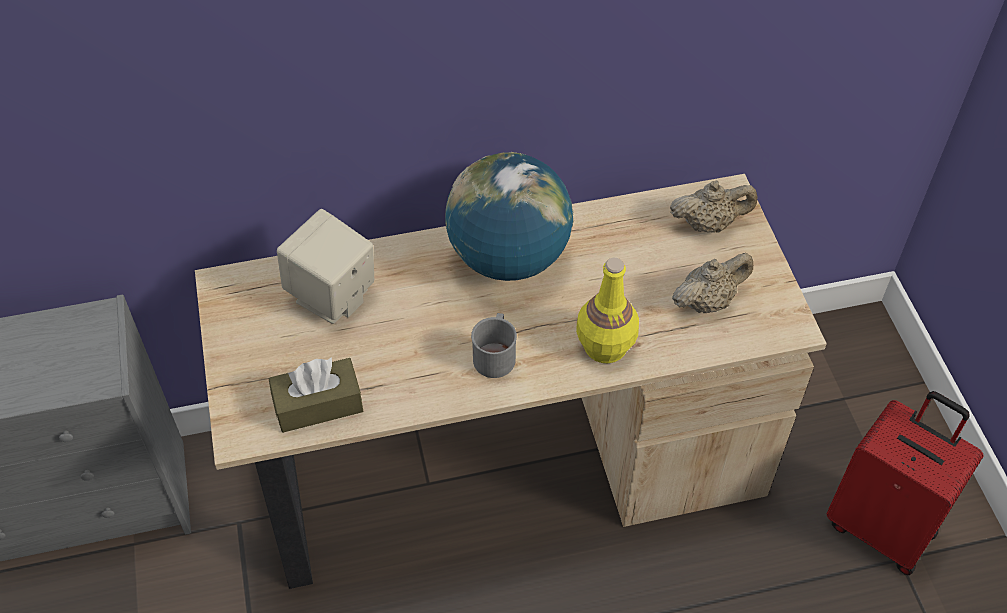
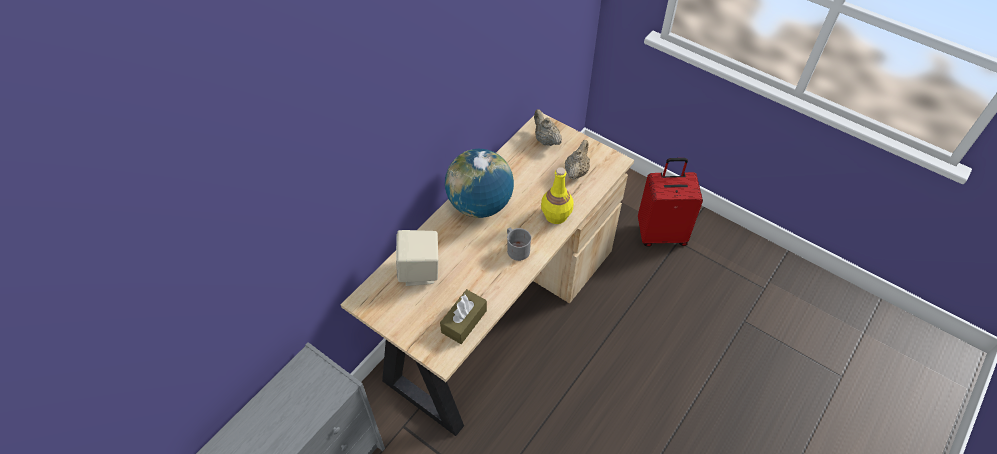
camera: 40 degrees left, 0 degrees up
beige teapot [670,181,758,233] -> beige teapot turned 75 degrees counterclockwise [534,109,562,146]

